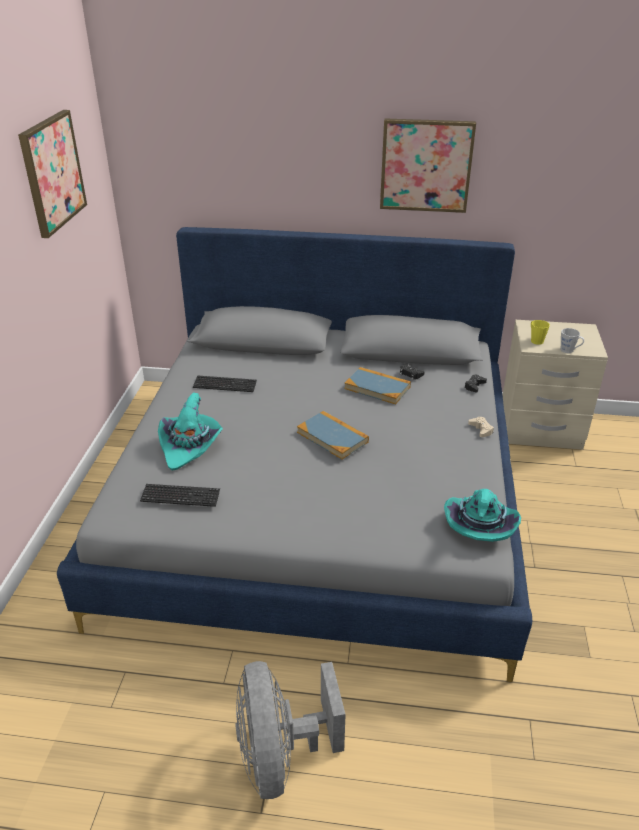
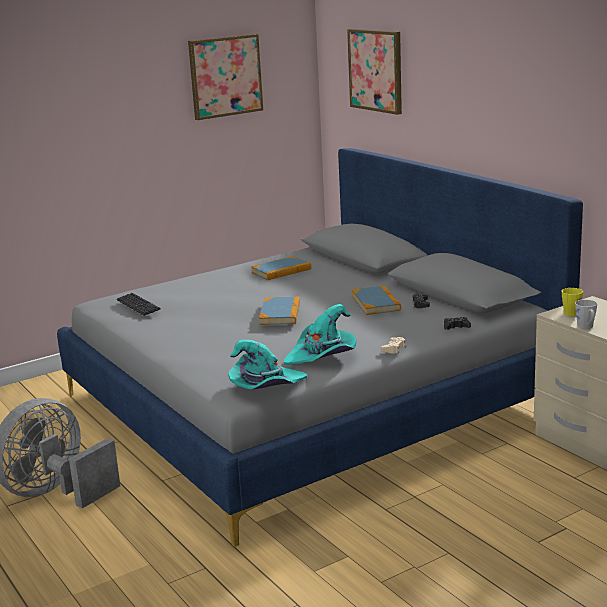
camera: 50 degrees right, 15 degrees down
turquoise hat [158,392,223,471] -> turquoise hat moved to [284,304,356,365]
keyboard [193,375,257,392] -> book [251,256,311,280]
picture [380,118,476,213] -> picture moved to [347,29,402,115]

